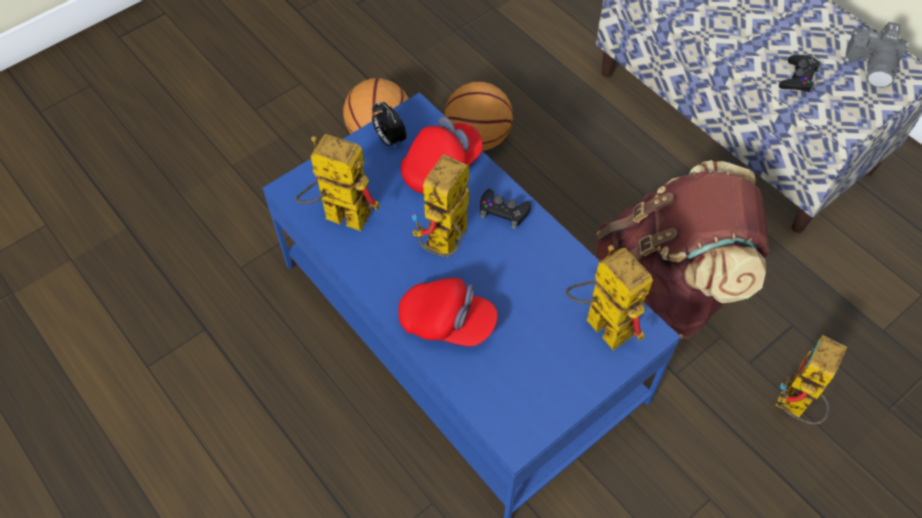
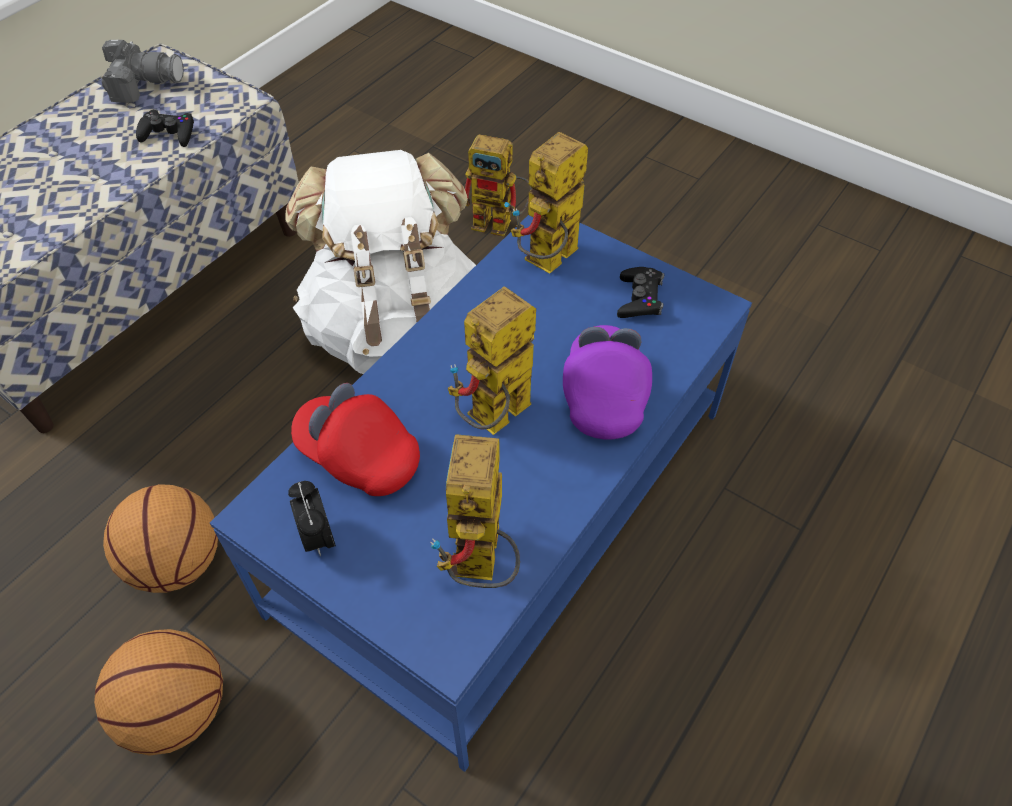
camera: 105 degrees left, 5 degrees down
alarm clock [372,102,407,148] -> alarm clock turned 120 degrees clockwise [288,481,336,557]
red cap [398,278,498,346] -> purple cap [563,325,652,440]
toy robot [412,154,469,257] -> toy robot turned 120 degrees clockwise [448,286,536,435]
black game controller [480,189,531,229] -> black game controller moved to [617,267,664,318]
brown backpack [595,160,769,340] -> white backpack [285,150,476,374]

